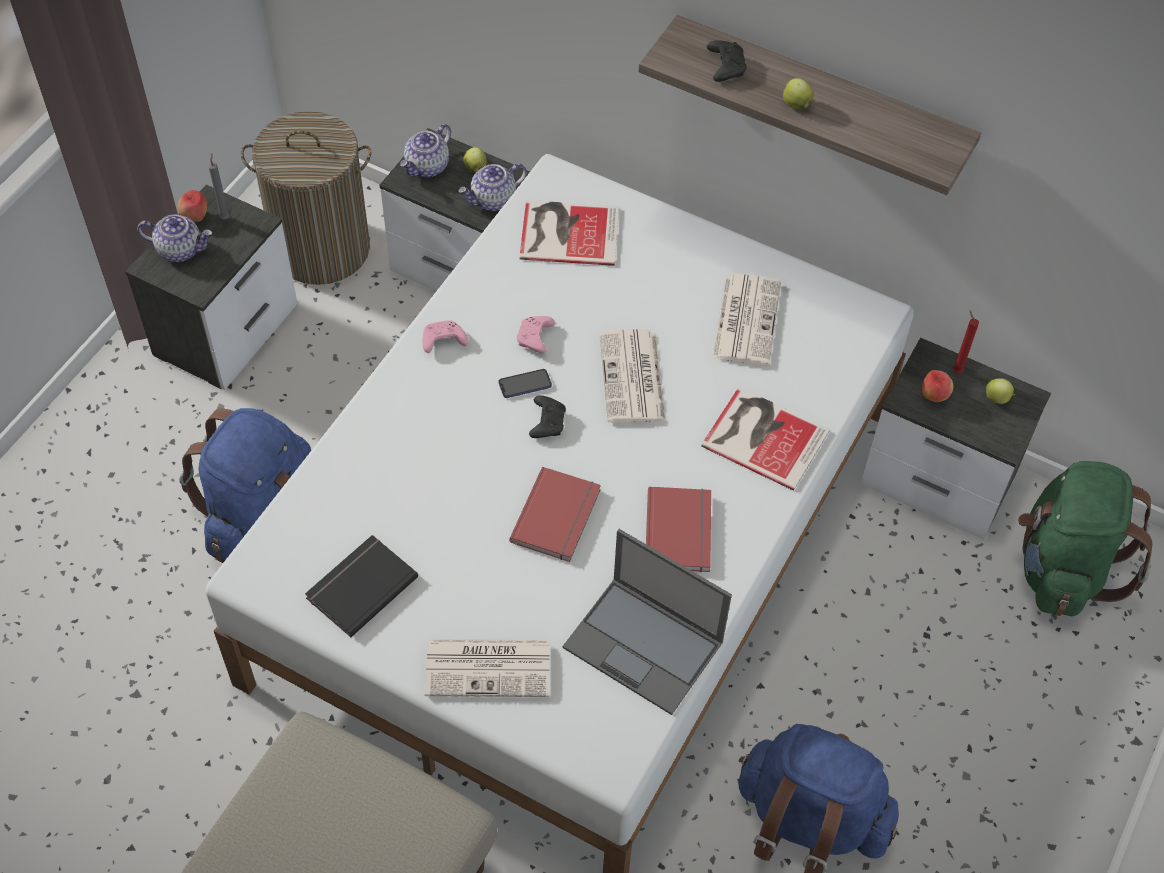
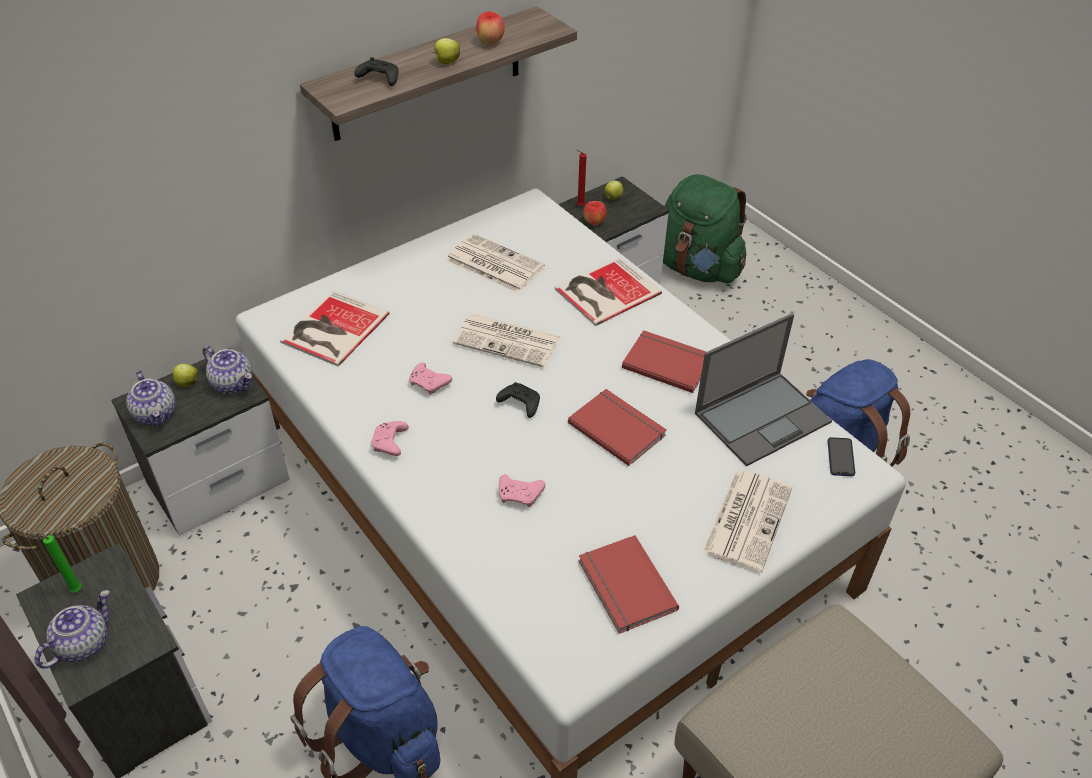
camera: 65 degrees left, 10 degrees down
apple [178,190,207,222] -> apple moved to [476,11,504,45]
grey candle [209,153,230,219] -> green candle [36,530,82,593]
black book [305,535,418,637] -> red book [579,535,679,634]
teapot [458,163,527,211] -> teapot turned 45 degrees counterclockwise [203,346,253,394]
phone [499,369,552,398] -> phone moved to [828,437,855,476]
none -> pink game controller [499,474,545,507]

